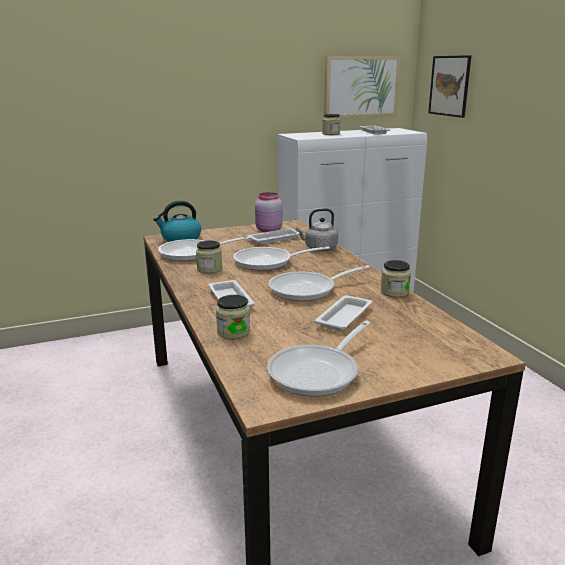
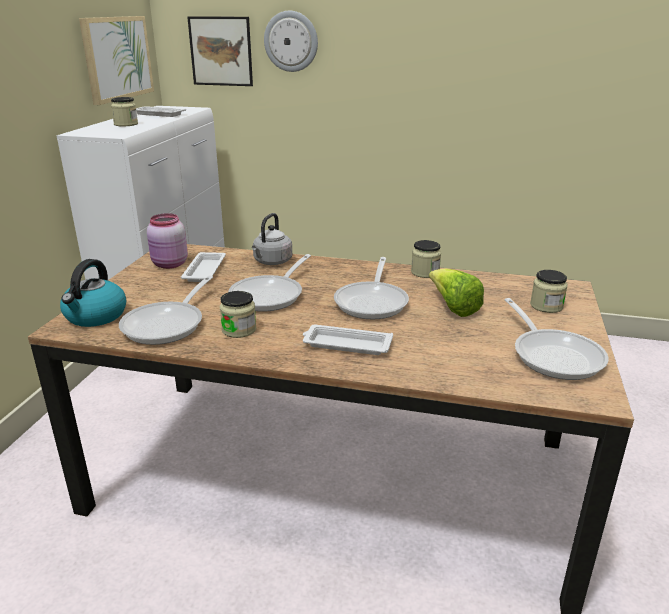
camera: 55 degrees left, 5 degrees up
jar [216,295,250,339] -> jar moved to [530,270,568,313]
white tray [314,295,373,331] -> lettuce [429,268,484,317]
none -> wall clock [264,10,318,72]

